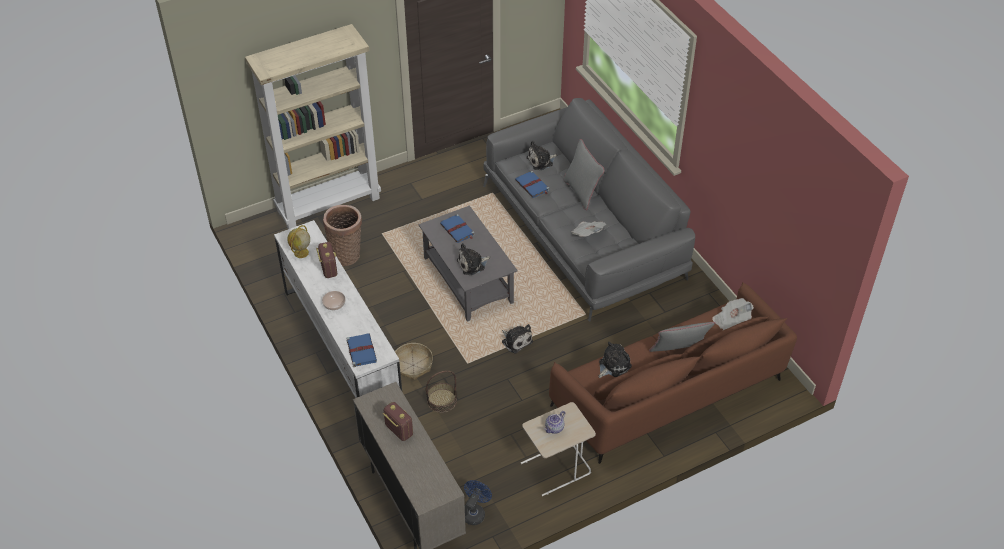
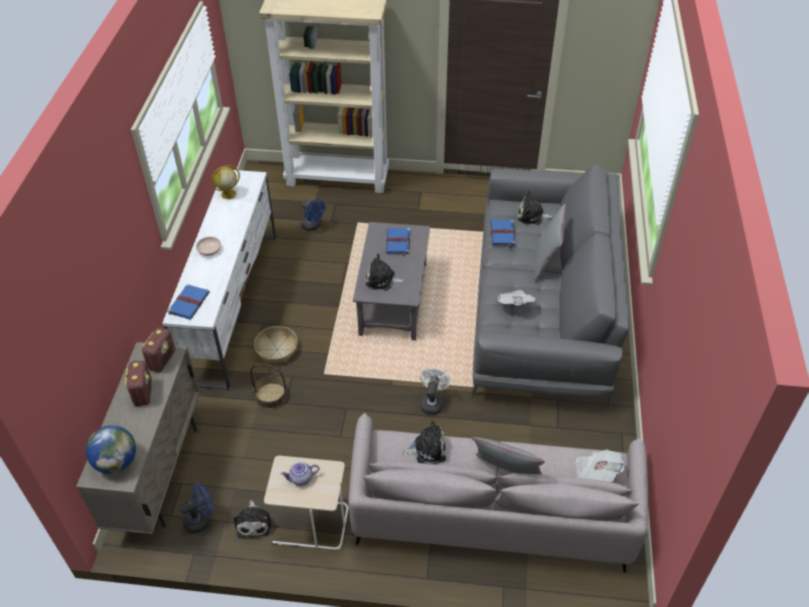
camera: 35 degrees right, 0 degrees up
radio [316,242,337,278] -> radio moved to [142,328,175,372]
basket [323,205,362,266] -> blue fan [301,199,325,231]
plush toy [502,324,533,354] -> plush toy moved to [234,500,272,538]
brown sofa [549,282,797,464] -> grey sofa [348,412,648,573]
none -> globe [86,425,136,474]
none -> white fan [420,368,450,415]

